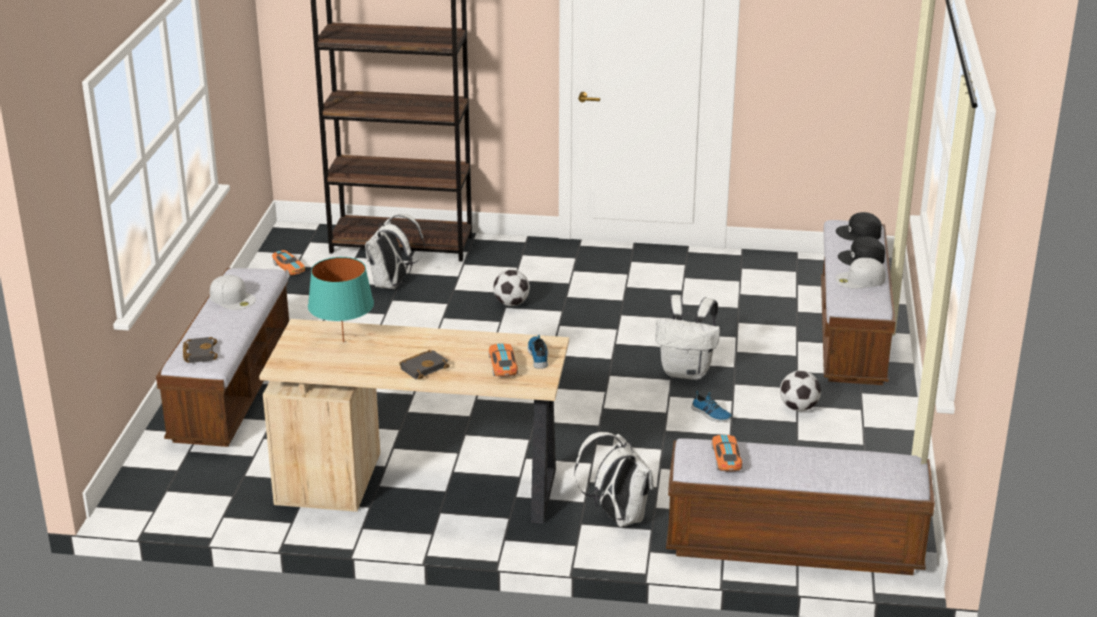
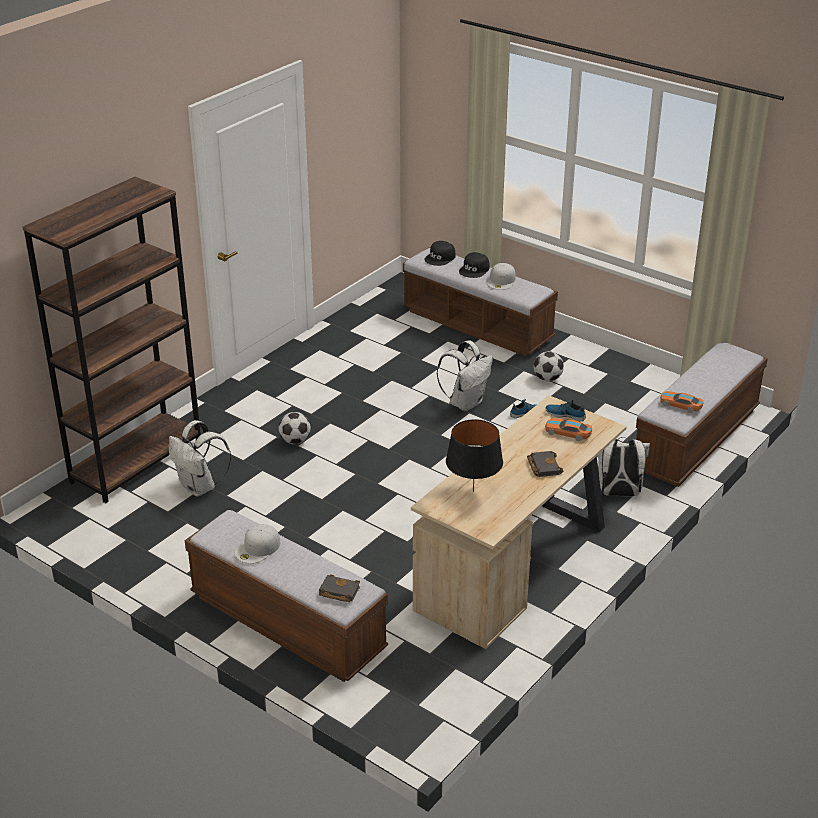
camera: 60 degrees left, 5 degrees up
white cap [210,275,256,310] -> white cap turned 150 degrees clockwise [234,524,280,564]
toy car [272,250,305,276] -> none
turquoise table lamp [308,257,374,342] -> black table lamp [446,419,503,492]

